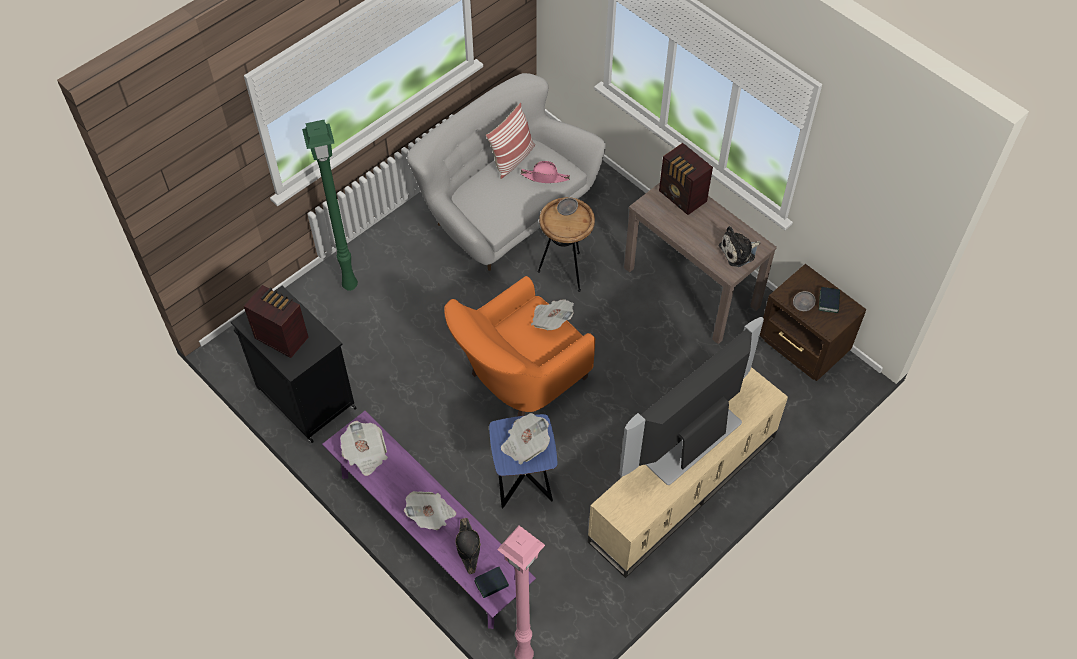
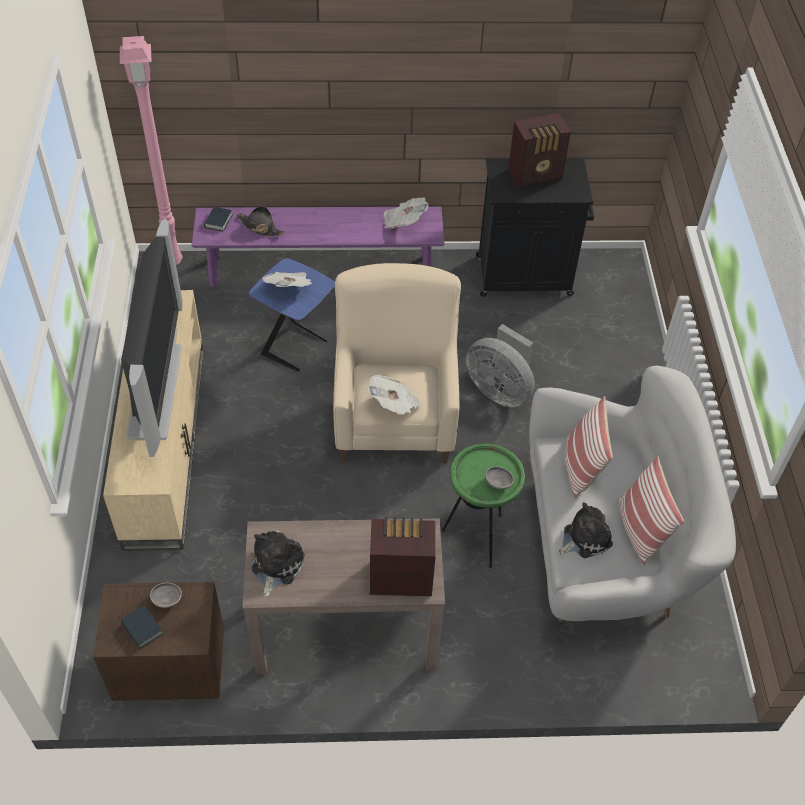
camera: 130 degrees right, 5 degrees down
green floor lamp [302,120,358,291] -> none
newspaper [404,491,456,530] -> none
orange armchair [444,276,595,416] -> beige armchair [333,263,461,463]
pink hat [521,161,570,183] -> plush toy [558,502,613,558]
brown side table [537,197,595,292] -> green side table [442,443,525,568]
none -> grey fan [466,324,535,407]
none -> pillow [565,396,613,498]

